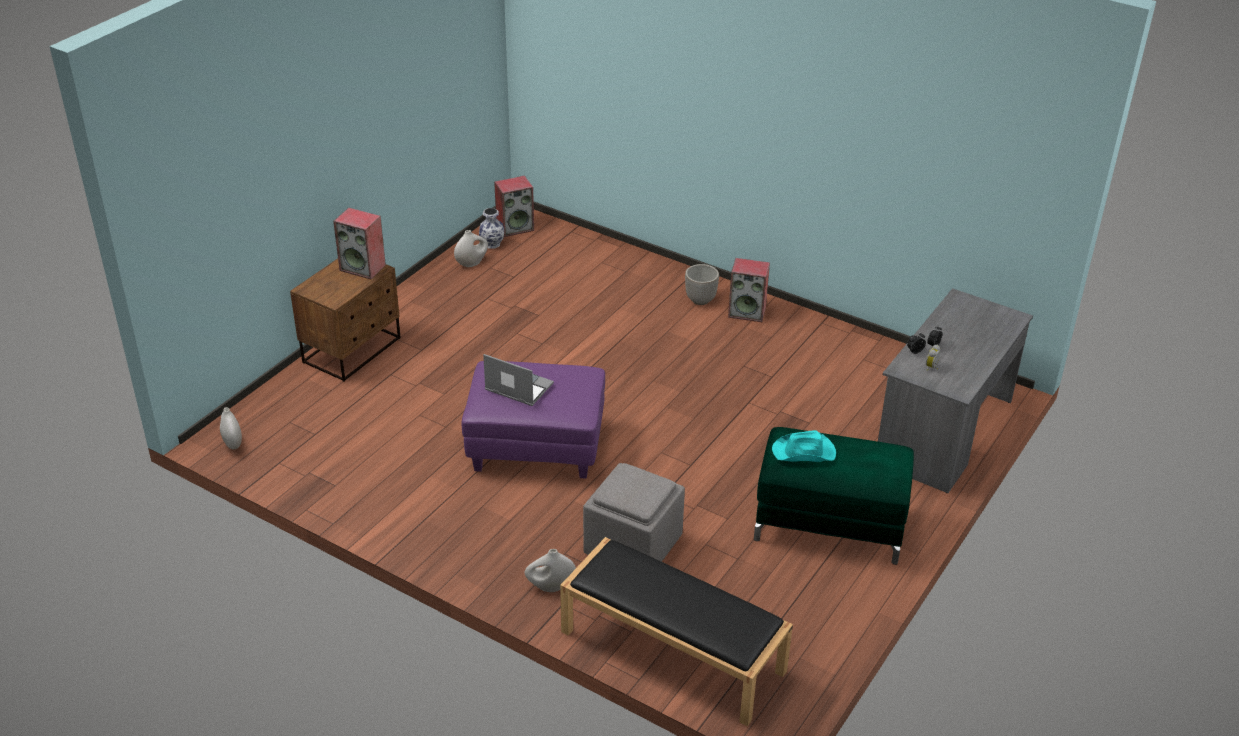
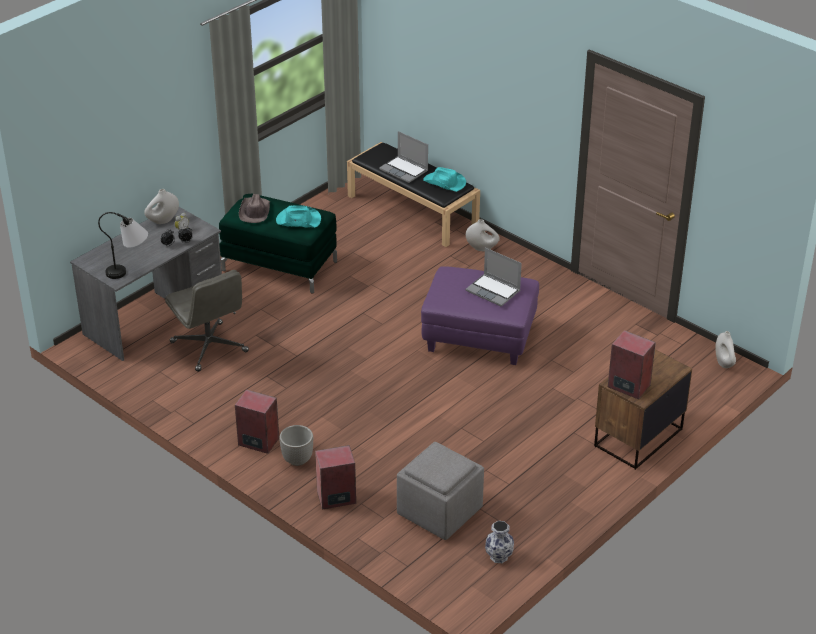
camera: 170 degrees left, 0 degrees up
white vase [454,230,488,267] -> white vase moved to [144,189,179,224]
speaker [494,175,534,237] -> speaker moved to [315,445,356,509]
grey ottoman [583,463,685,562] -> grey ottoman moved to [397,442,484,540]
none -> table lamp [98,212,148,279]
none -> grey office chair [165,270,249,372]
none -> brown hat [239,194,270,223]
none -> laptop [379,131,428,183]
none -> turquoise hat [423,167,466,192]

